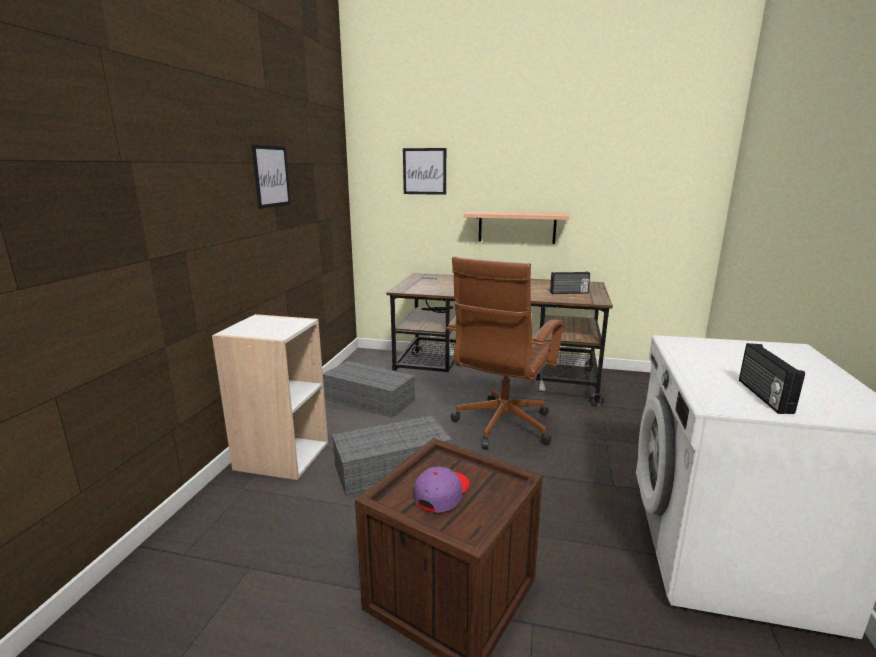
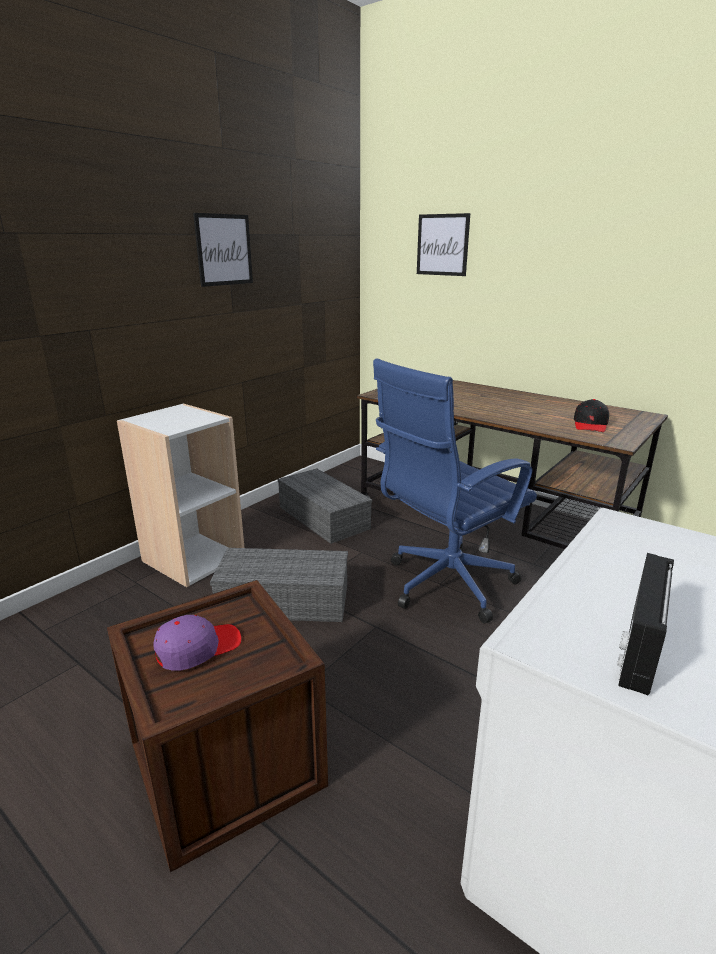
camera: 25 degrees right, 5 degrees up
brown office chair [446,257,563,450] -> blue office chair [373,359,537,624]
shelf [464,211,570,244] -> none
radio [550,272,590,294] -> black cap [574,399,609,432]

